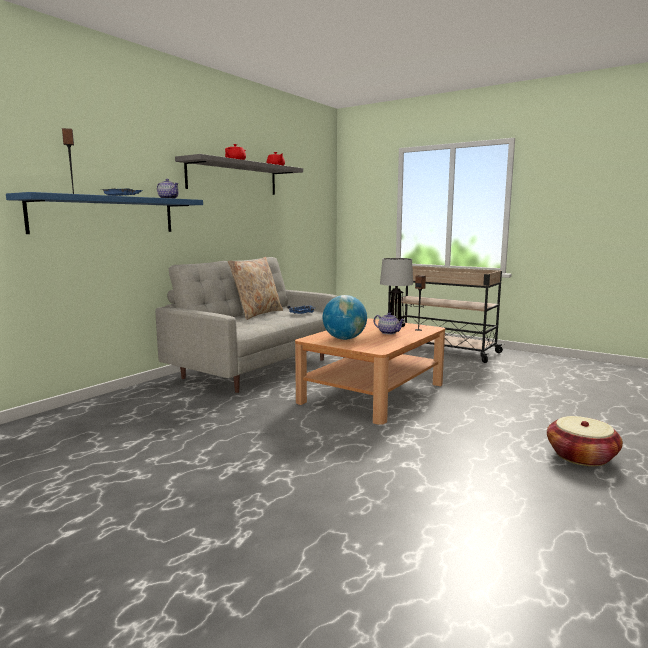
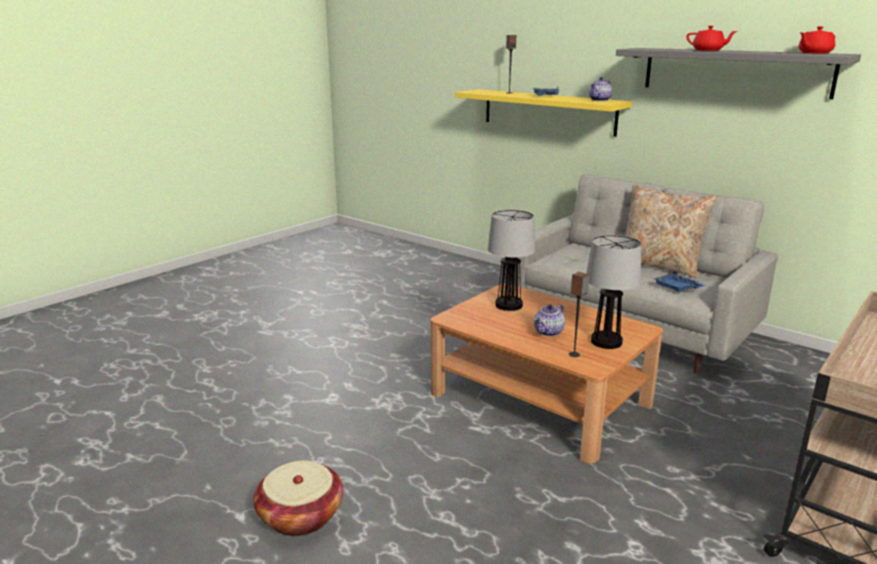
camera: 95 degrees right, 10 degrees up
blue shelf [6,192,203,234] -> yellow shelf [455,89,632,137]
globe [323,295,367,340] -> table lamp [488,210,535,311]

